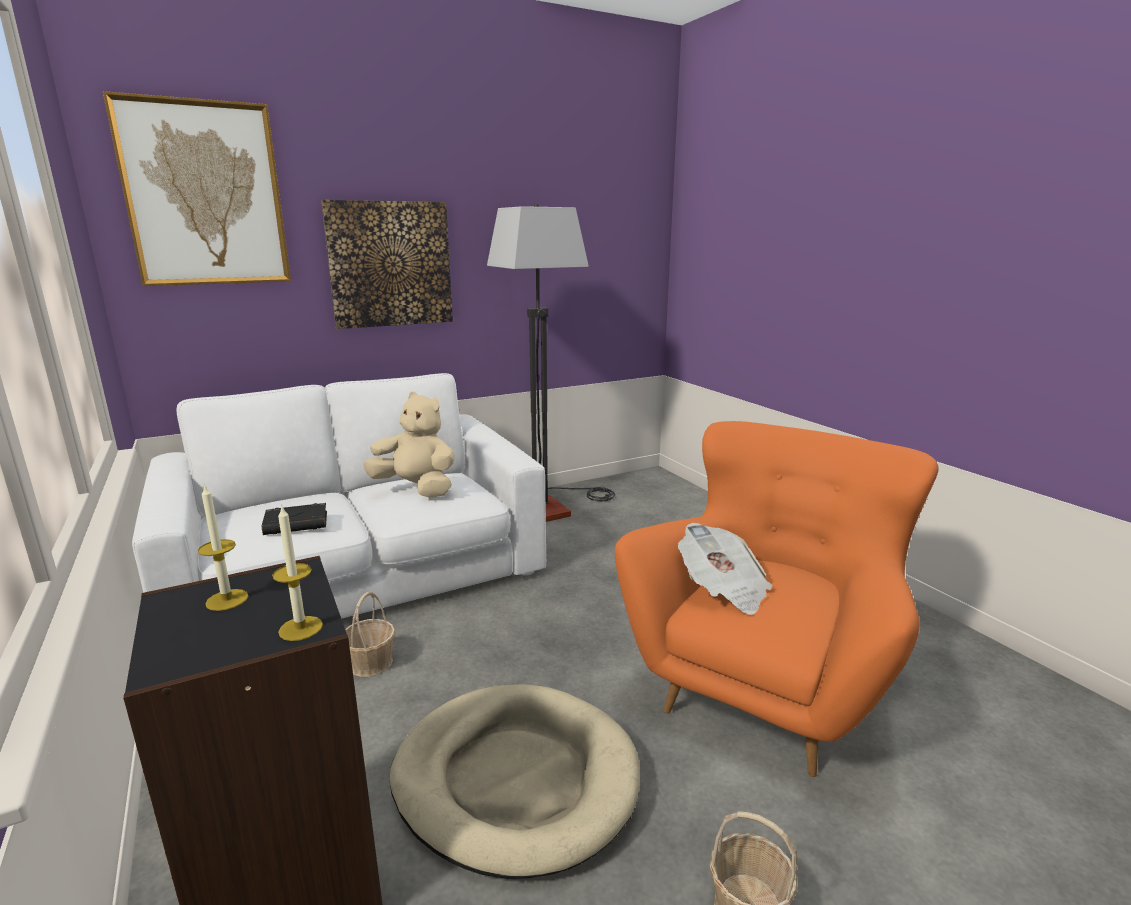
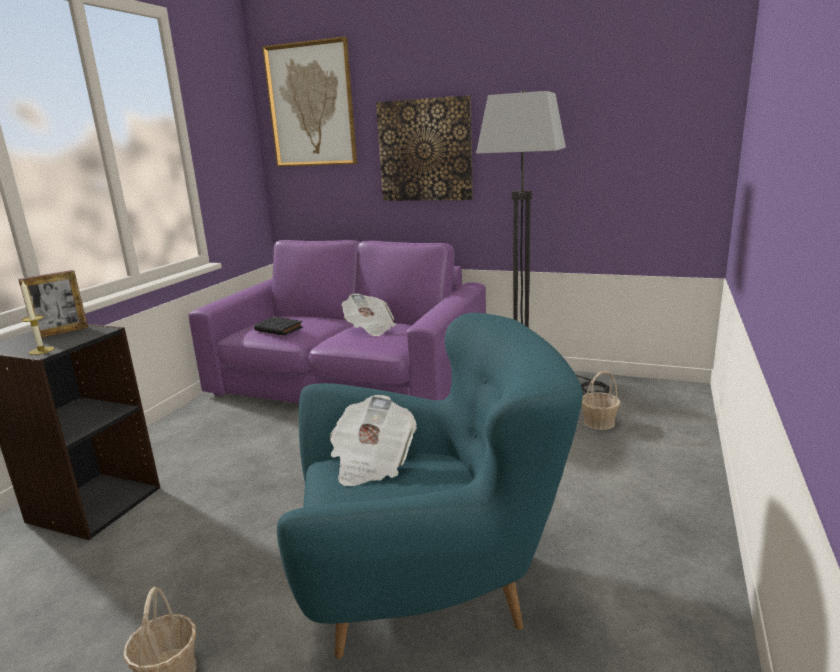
camera: 50 degrees right, 0 degrees up
white sofa [132,373,546,619] -> purple sofa [188,240,486,403]
candle [198,484,248,611] -> picture frame [18,270,88,338]
basket [345,591,395,677] -> basket moved to [582,371,620,430]
beige plush toy [363,391,455,497] -> newspaper [341,294,396,336]
beige dog bed [390,684,640,879] -> none
orange armchair [615,421,939,777] -> turquoise armchair [277,313,583,659]

